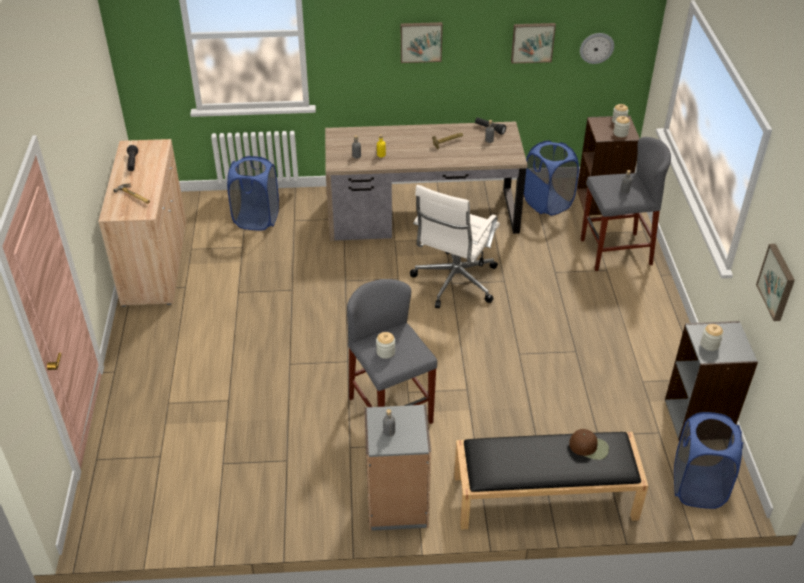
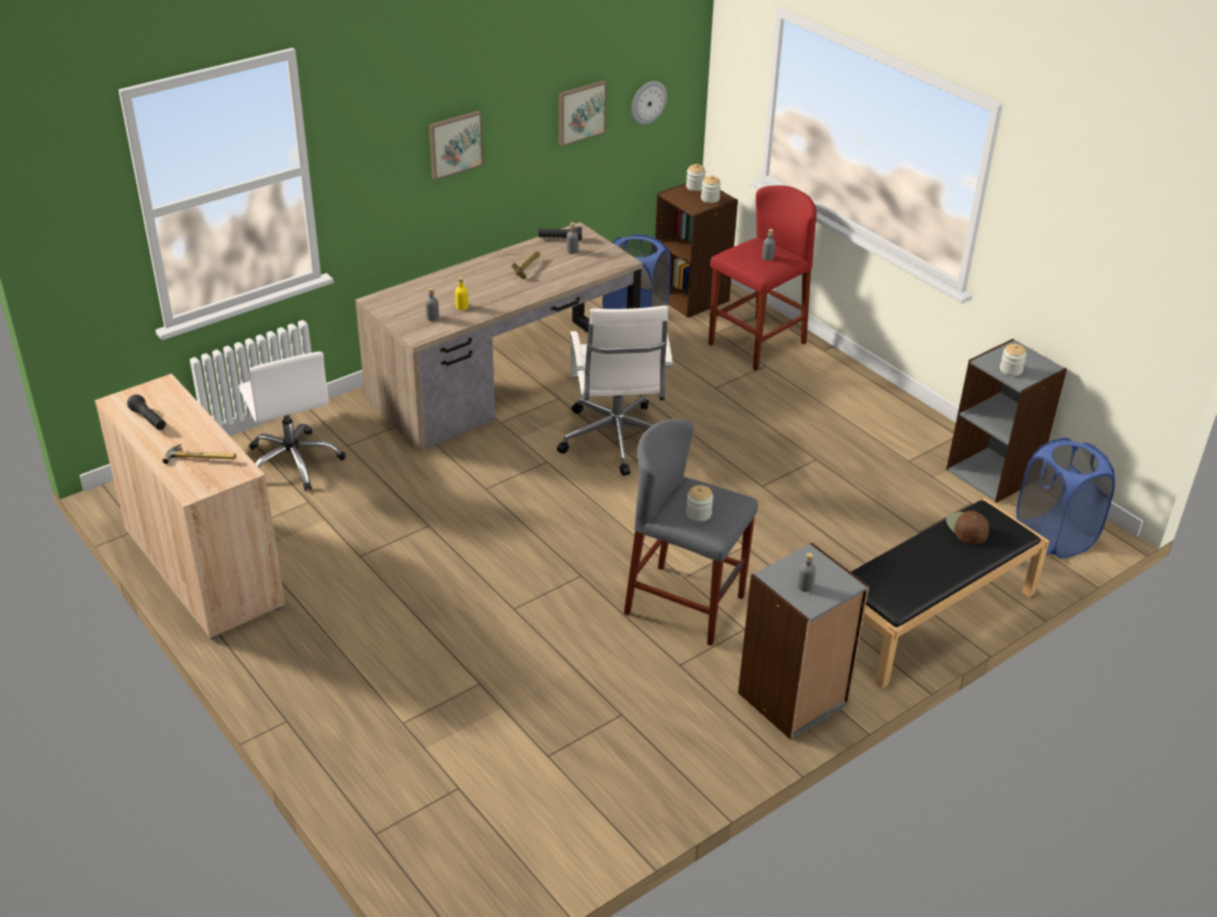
camera: 35 degrees left, 5 degrees down
blue laundry basket [227,156,279,231] -> white office chair [239,352,345,491]
brown cap [569,429,609,460] -> brown cap turned 90 degrees counterclockwise [946,511,989,544]
grey stool [581,137,671,271] -> red stool [709,185,817,371]
picture [756,244,795,321] -> none

